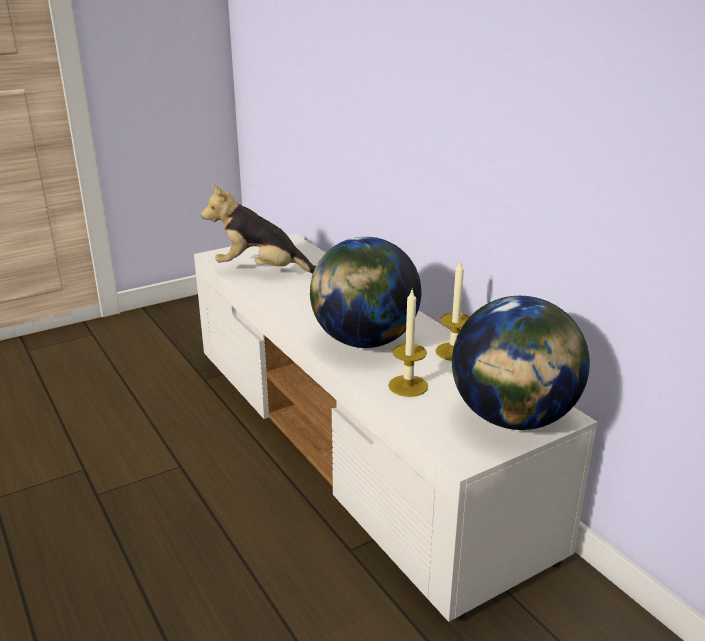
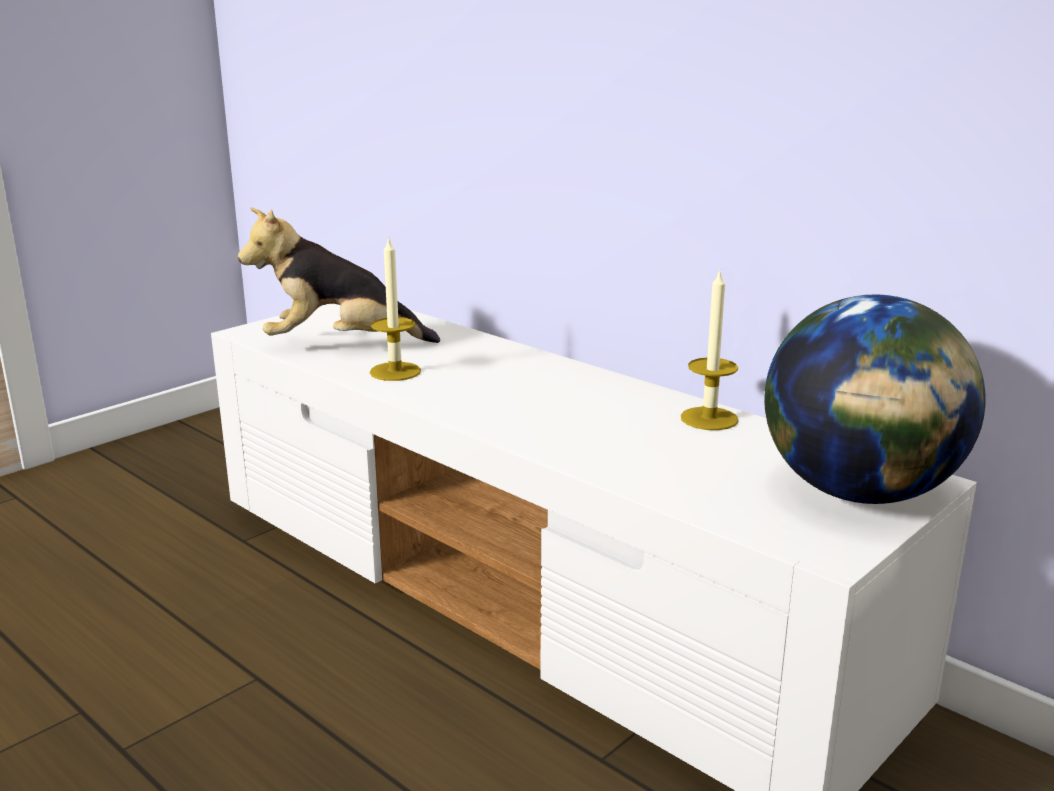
camera: 15 degrees left, 5 degrees down
globe [310,237,421,348] -> none
candle [388,290,428,397] -> candle moved to [370,237,421,381]

